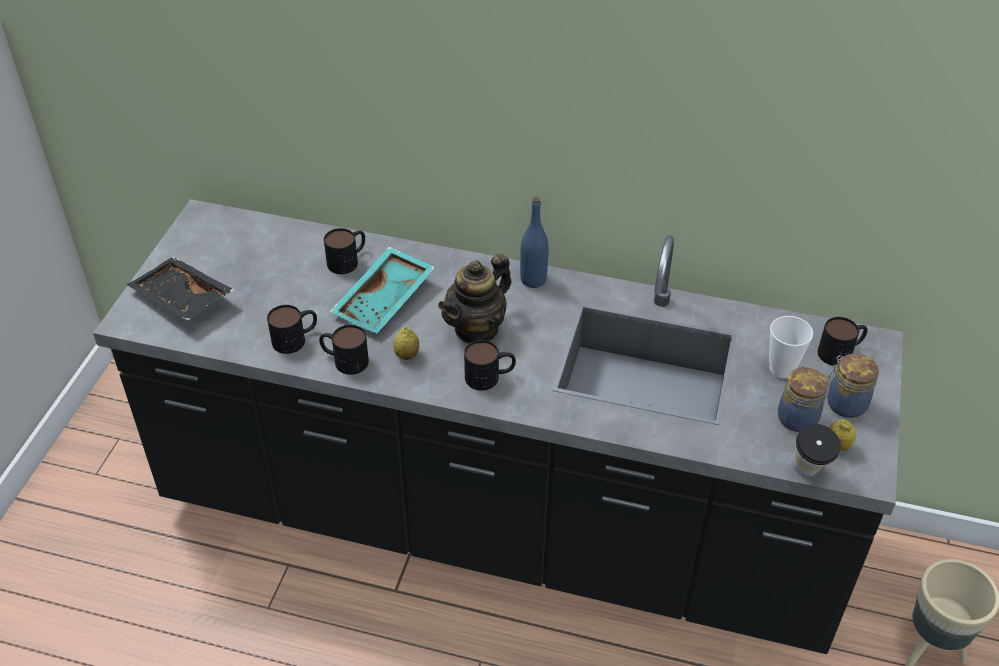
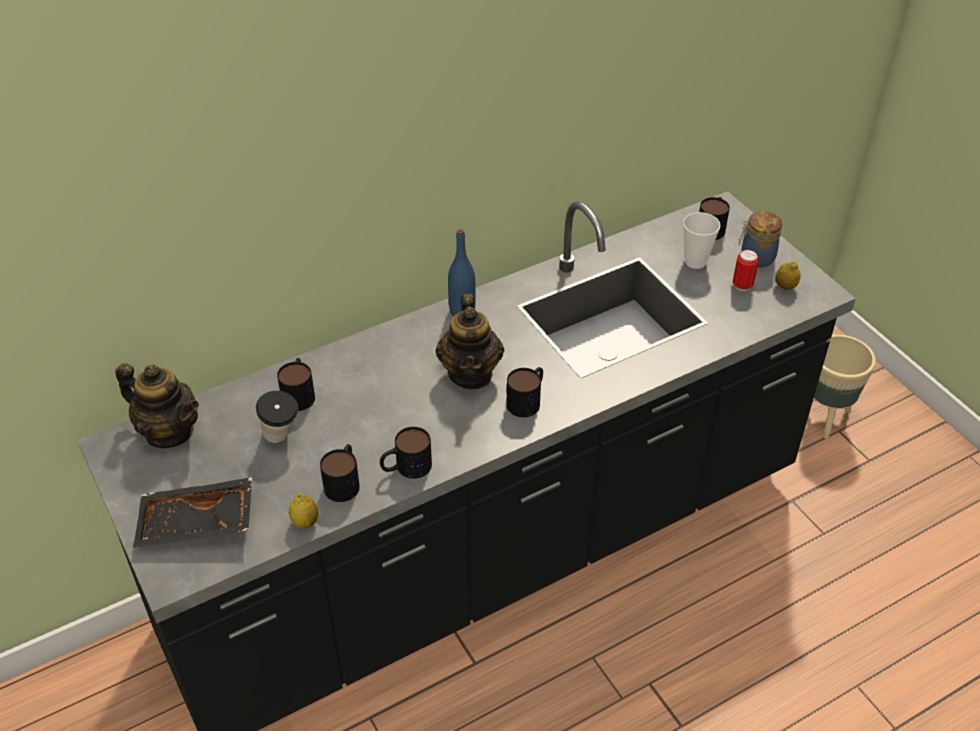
camera: 45 degrees left, 0 degrees up
turquoise tray [330,247,435,334] -> none
lemon [394,326,419,360] -> lemon moved to [289,493,318,528]
jar [778,366,828,432] -> can [733,250,759,291]
cup [793,424,841,476] -> cup moved to [256,391,298,443]
none -> teapot [115,363,199,448]

